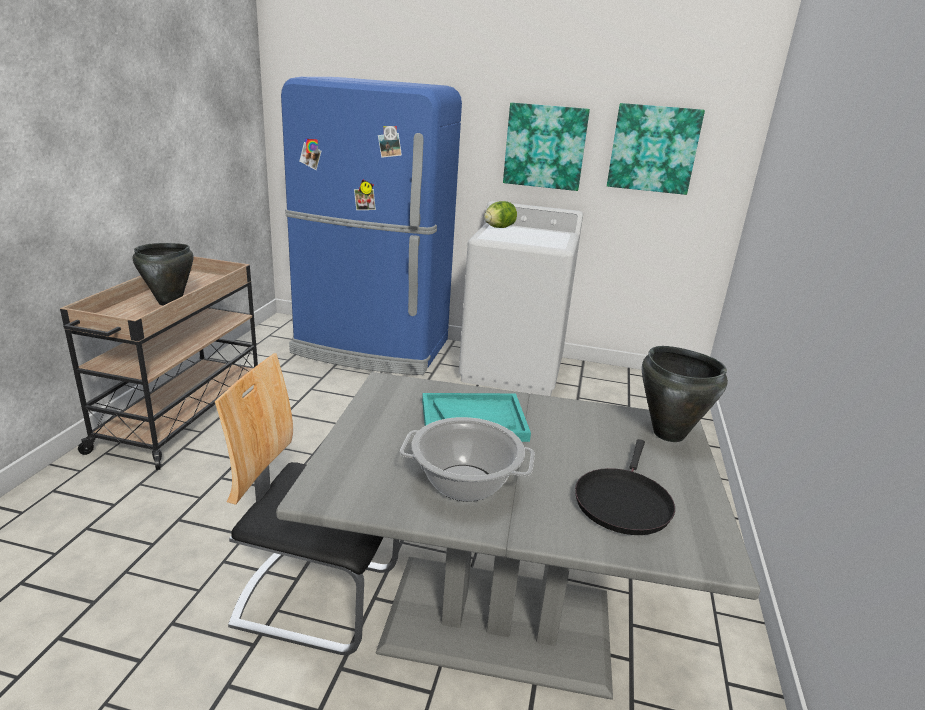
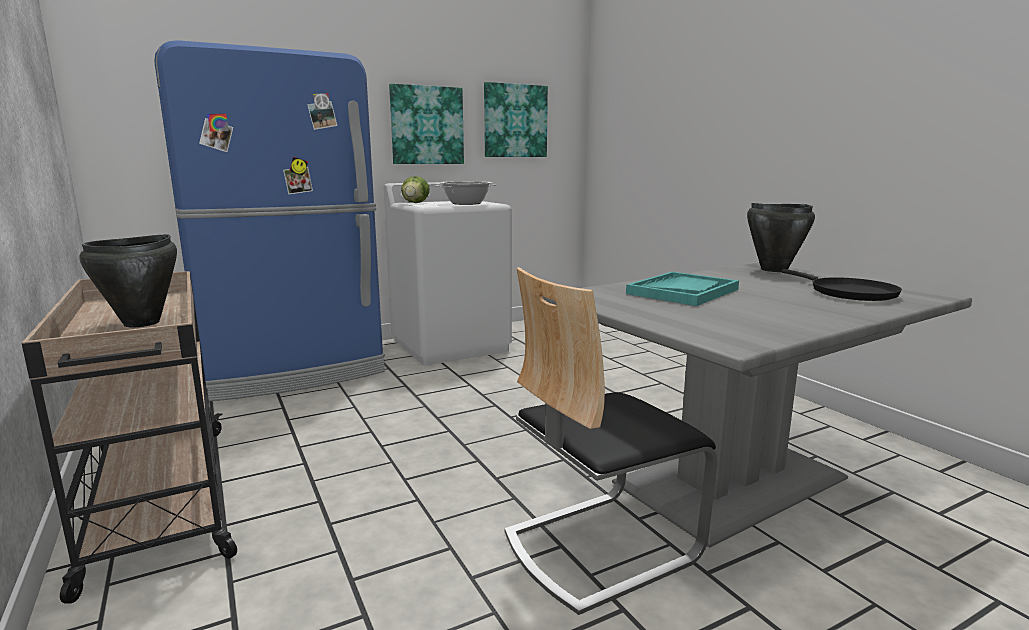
camera: 40 degrees left, 10 degrees down
cooking pot [400,417,535,502] -> cooking pot moved to [435,181,497,205]

